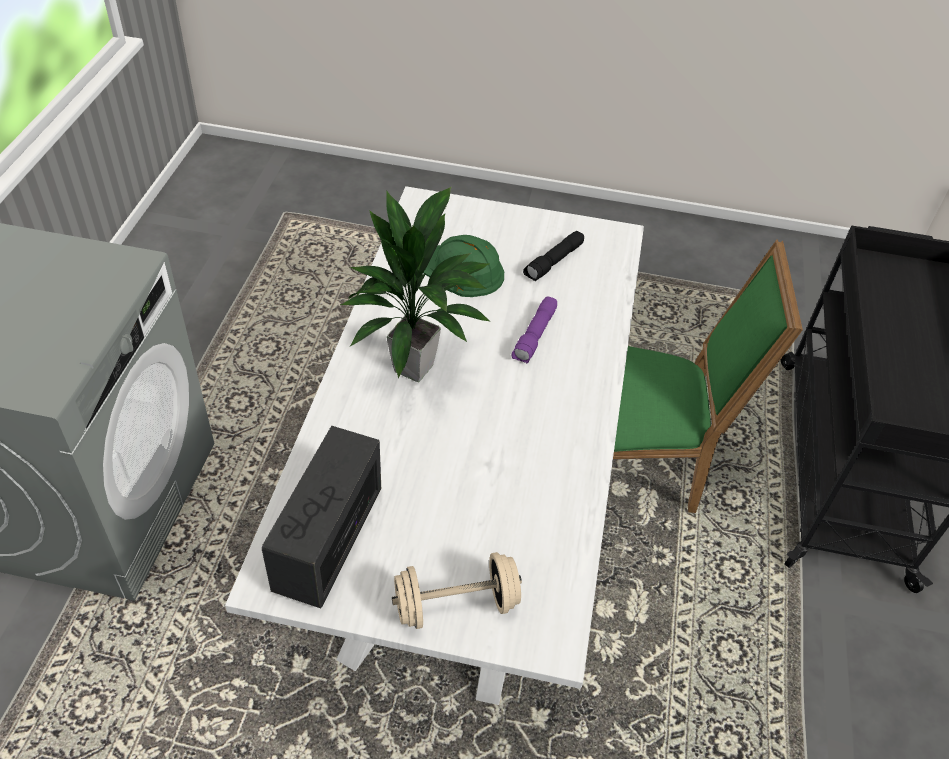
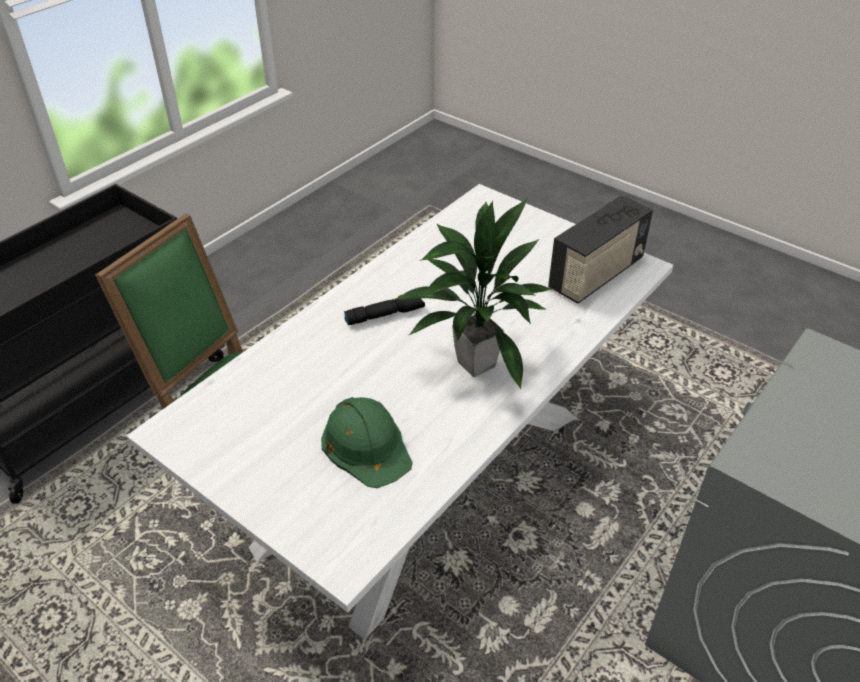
camera: 150 degrees left, 5 degrees down
beige dumbbell [392,552,522,629] -> none
purple flashlight [511,296,557,363] -> none
black flashlight [523,231,584,281] -> black flashlight moved to [344,295,425,325]

